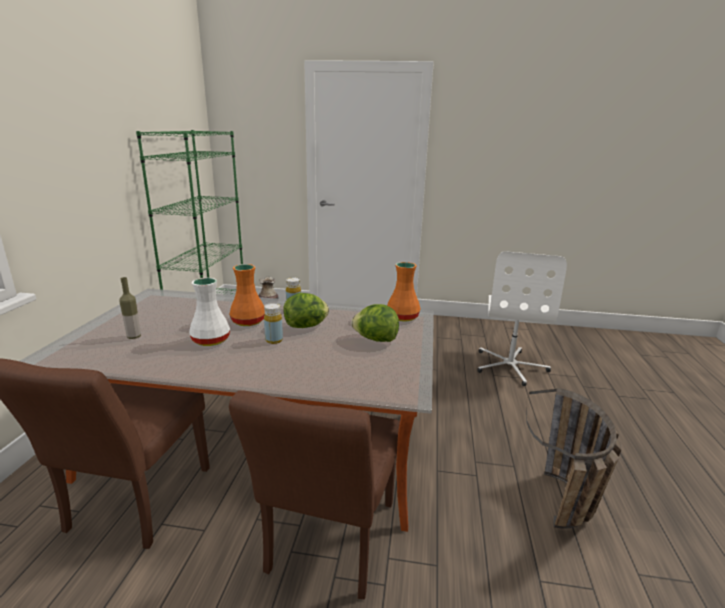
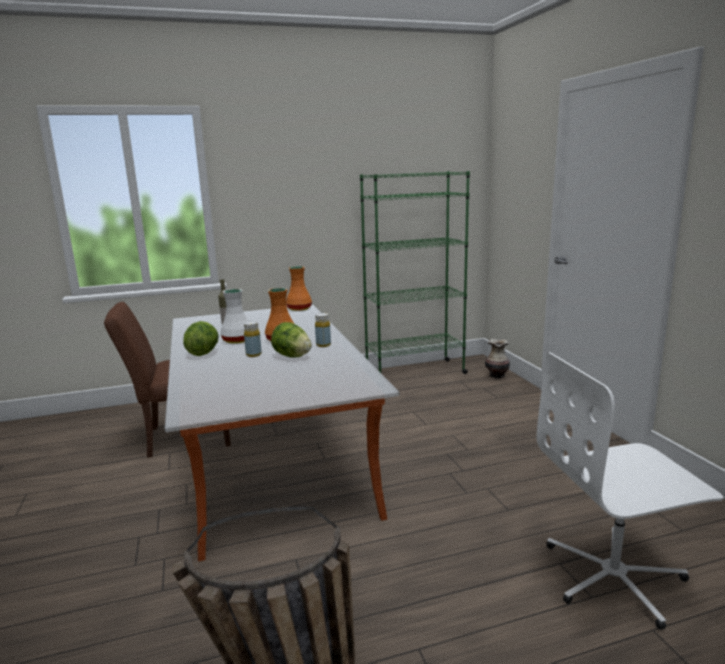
camera: 65 degrees right, 5 degrees down
brown chair [229,390,400,599] -> none
lettuce [351,304,399,342] -> lettuce moved to [183,321,219,356]
orange vase [387,262,420,322] -> orange vase moved to [286,266,312,311]

